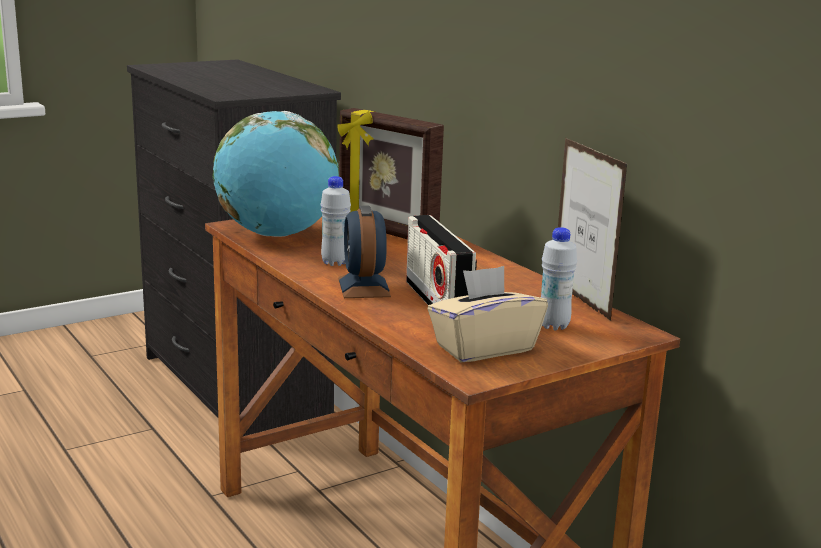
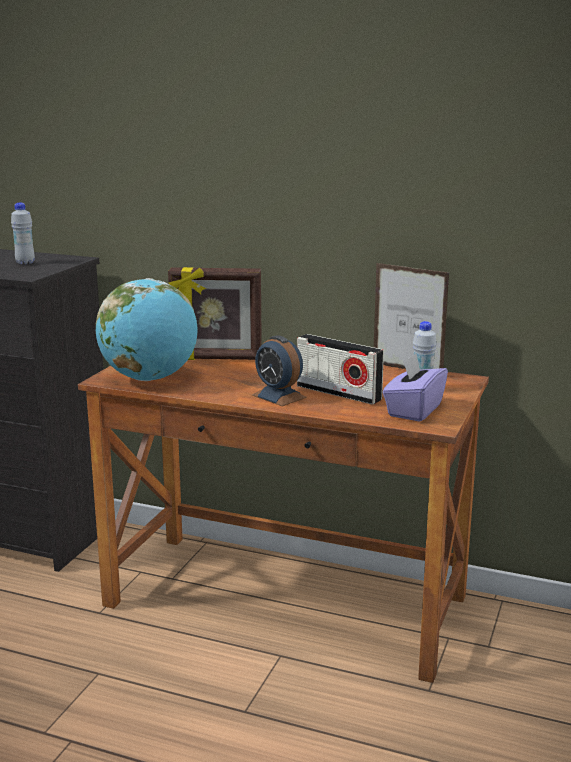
camera: 35 degrees left, 0 degrees up
white bottle [321,176,351,266] -> white bottle moved to [11,203,35,264]
beige tissue box [428,266,548,362] -> purple tissue box [383,354,448,422]

